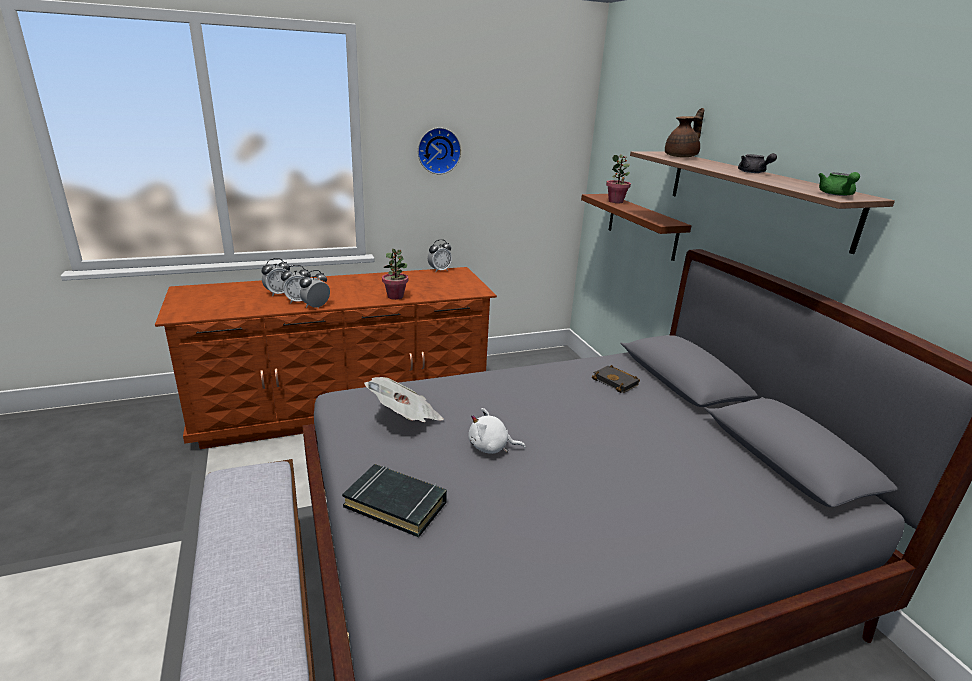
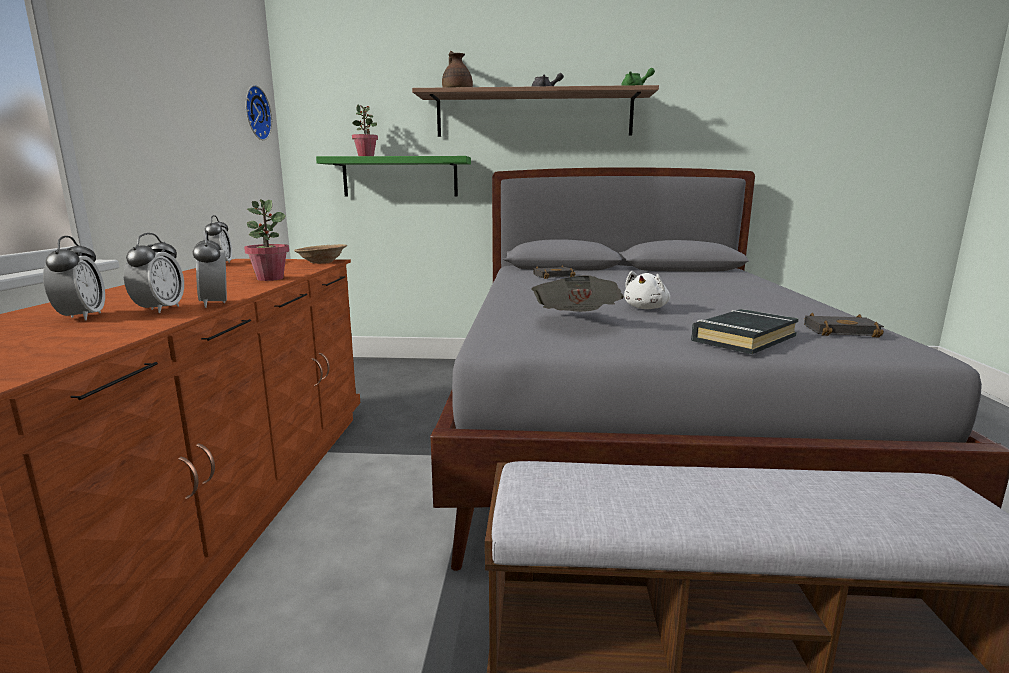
camera: 65 degrees left, 10 degrees down
wall clock [418,127,461,174] -> wall clock moved to [245,85,272,140]
brown shelf [581,194,692,261] -> green shelf [316,156,471,197]
none -> brown bowl [294,244,347,264]
none -> black book [804,312,884,337]

